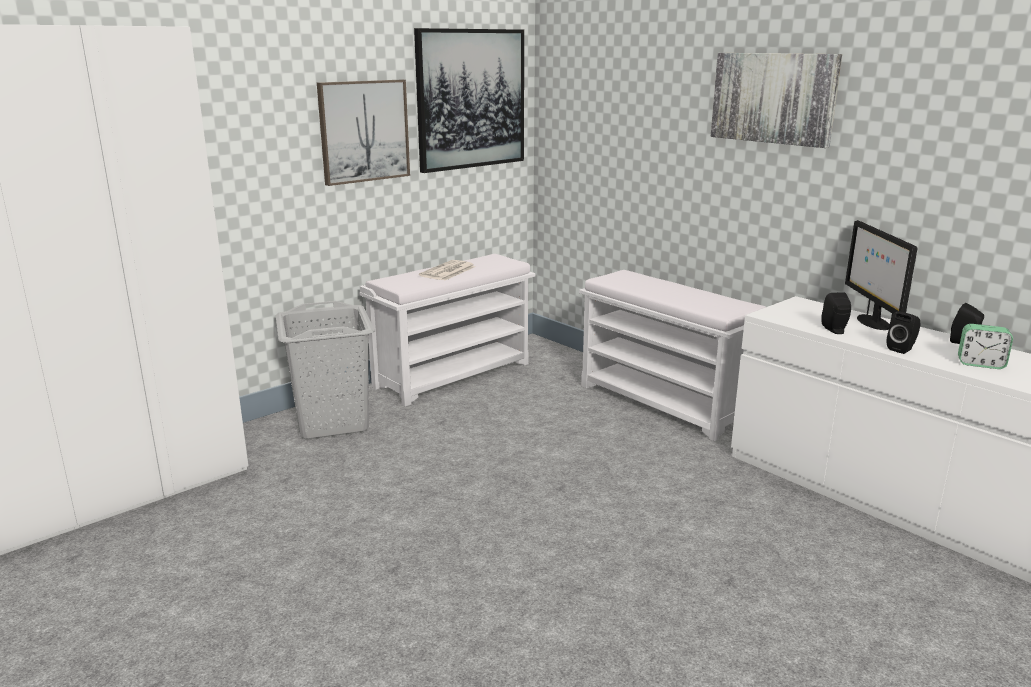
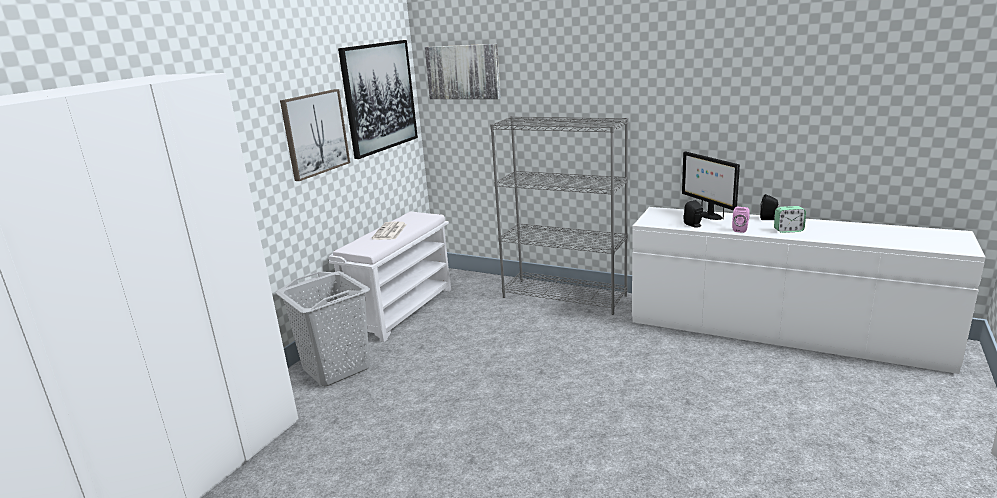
camera: 20 degrees left, 0 degrees up
white bench [579,270,766,441] -> grey bookcase [490,116,628,315]
picture [711,53,842,148] -> picture moved to [424,44,501,99]
black speaker [887,311,920,354] -> pink speaker [732,207,750,233]

